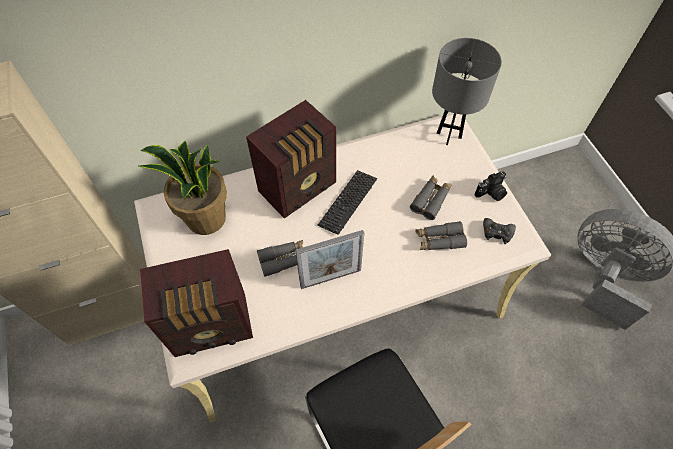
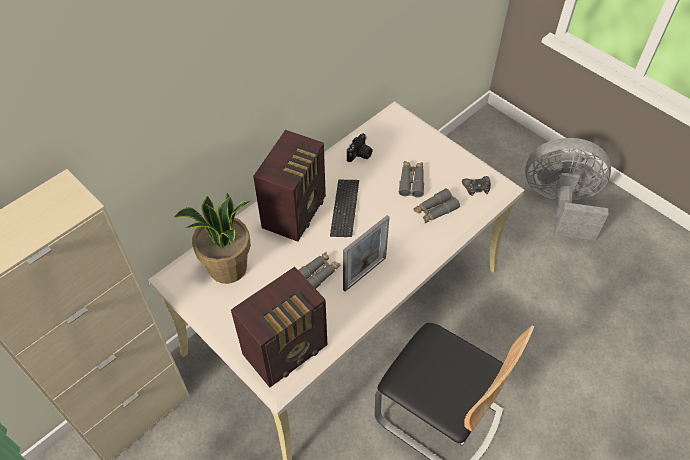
camera: 25 degrees left, 5 degrees down
grey table lamp [432,38,502,145] -> none
camera [474,171,507,201] -> camera moved to [347,133,373,162]

